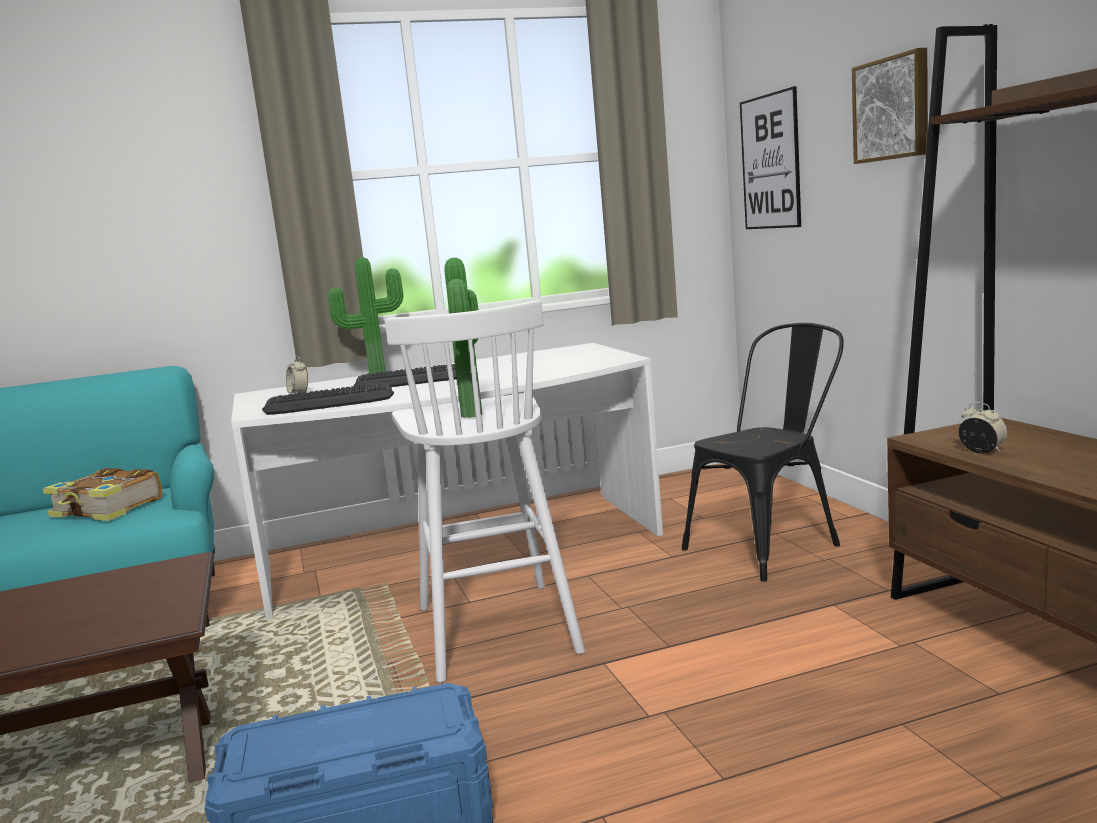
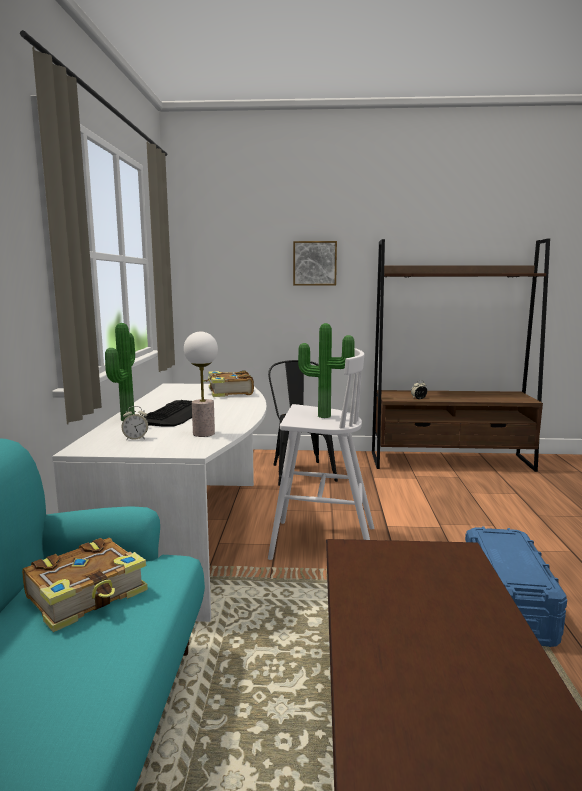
camera: 70 degrees left, 0 degrees up
keyboard [262,383,394,415] -> table lamp [184,331,218,437]
picture [740,86,801,229] -> none
none -> book [203,370,254,397]

